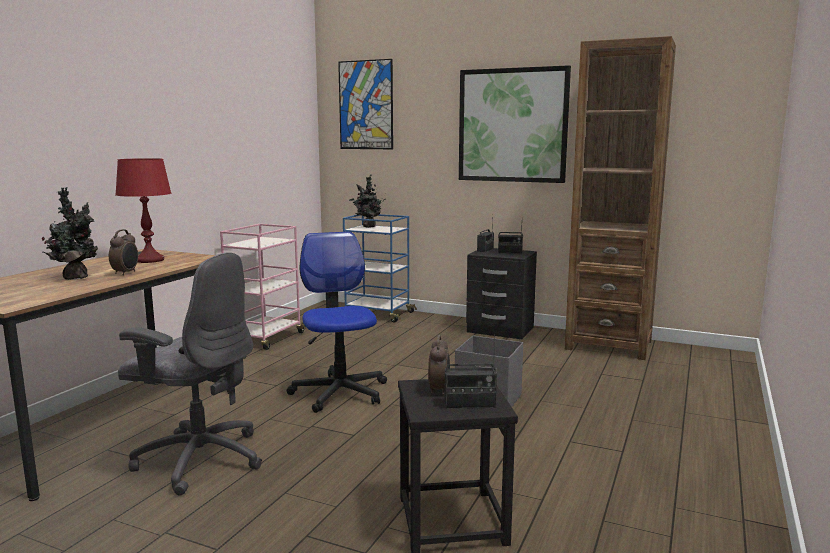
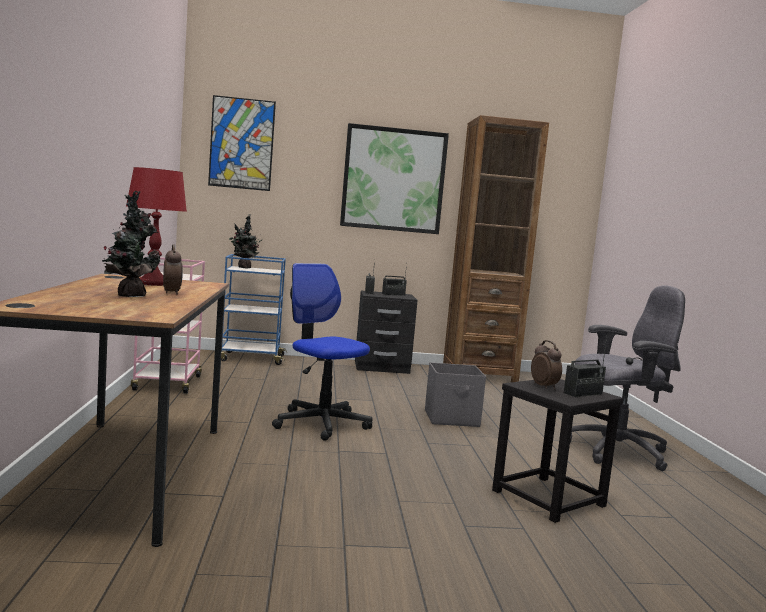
camera: 30 degrees left, 5 degrees down
grey office chair [118,252,262,495] -> grey office chair moved to [570,285,685,471]

